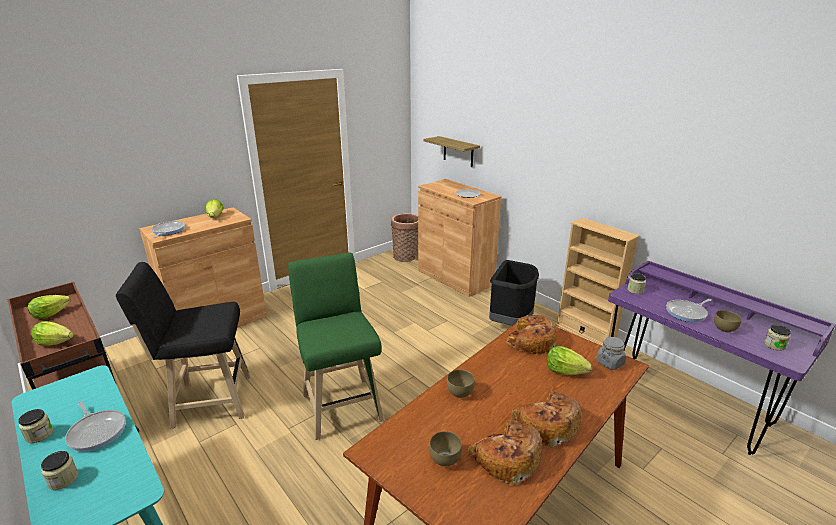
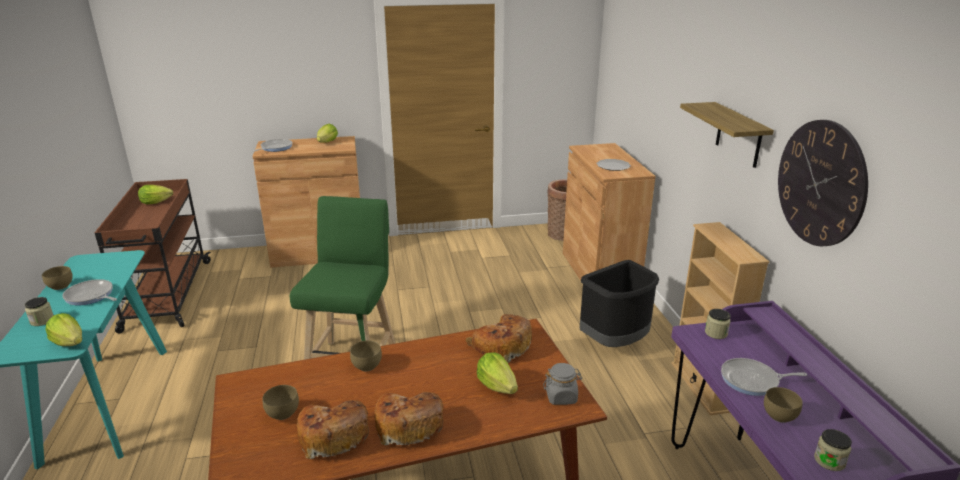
camera: 30 degrees right, 0 degrees up
jar [18,409,53,443] -> brown bowl [42,266,73,290]
lettuce [31,321,74,346] -> lettuce moved to [45,313,82,346]
frying pan [65,401,126,452] -> frying pan turned 135 degrees clockwise [62,279,117,305]
black stool [116,262,251,428] -> none
shelf [423,136,480,167] -> shelf moved to [680,102,774,168]
none -> wall clock [778,120,868,246]

